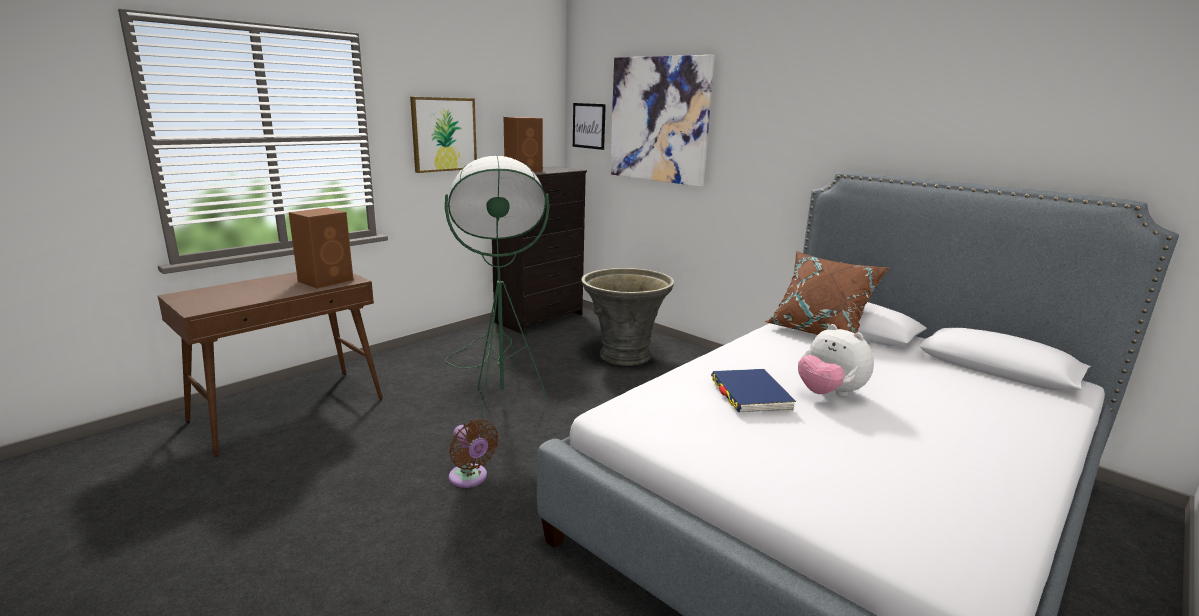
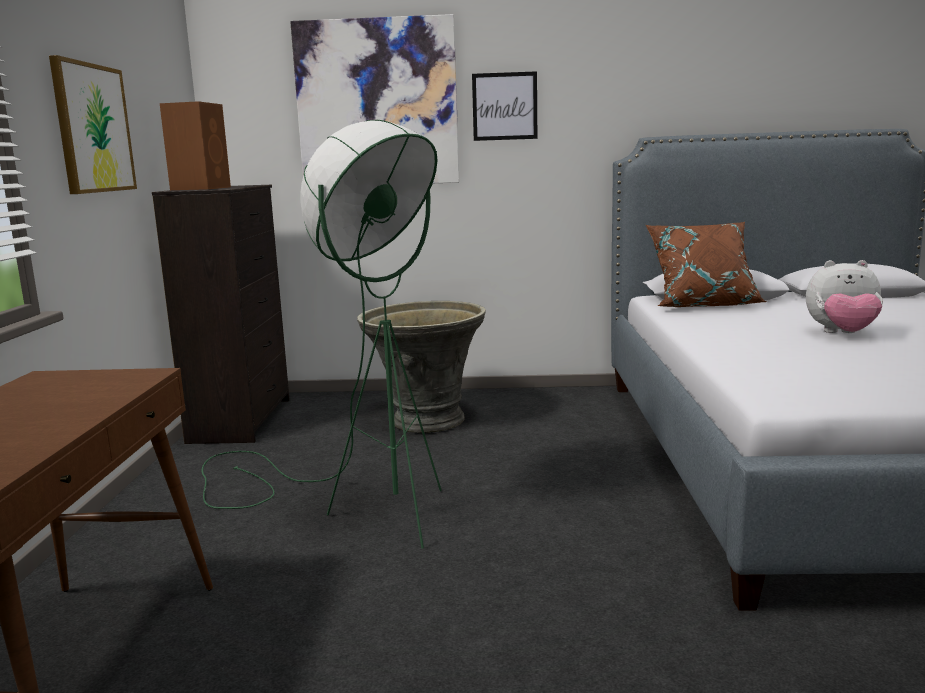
camera: 40 degrees left, 5 degrees down
brown speaker [289,208,353,289] -> none
brown fan [449,419,499,488] -> none
picture [573,103,606,150] -> picture moved to [472,71,537,141]
blue book [711,369,796,412] -> none

